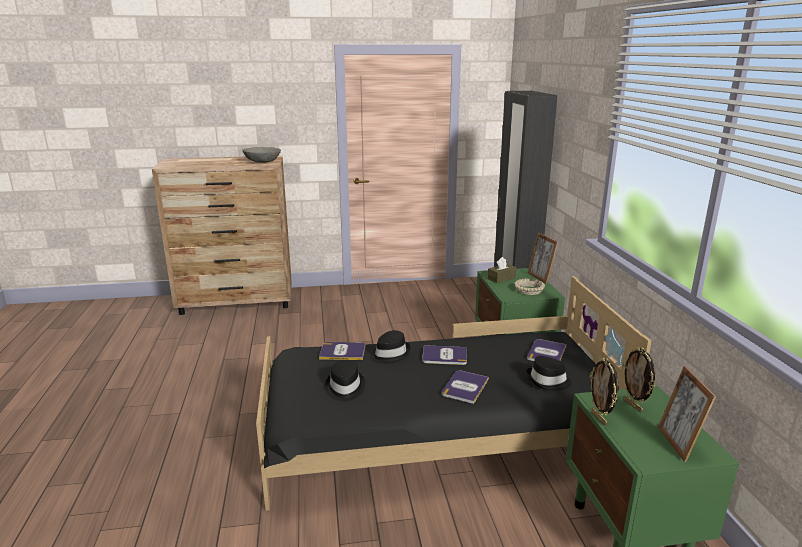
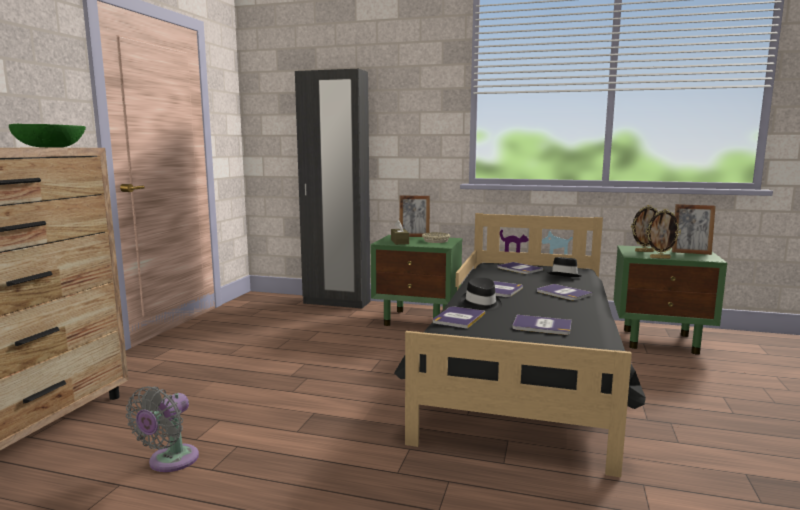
camera: 65 degrees left, 10 degrees down
grey bowl [242,147,281,163] -> green bowl [9,124,86,147]
black hat [325,360,365,401] -> book [512,315,572,335]
none -> grey fan [126,386,199,472]

